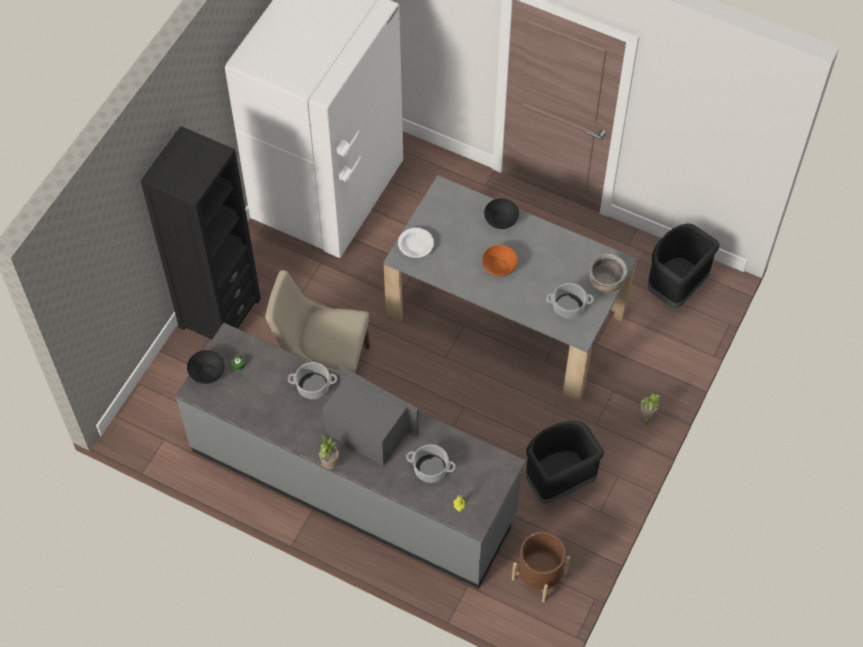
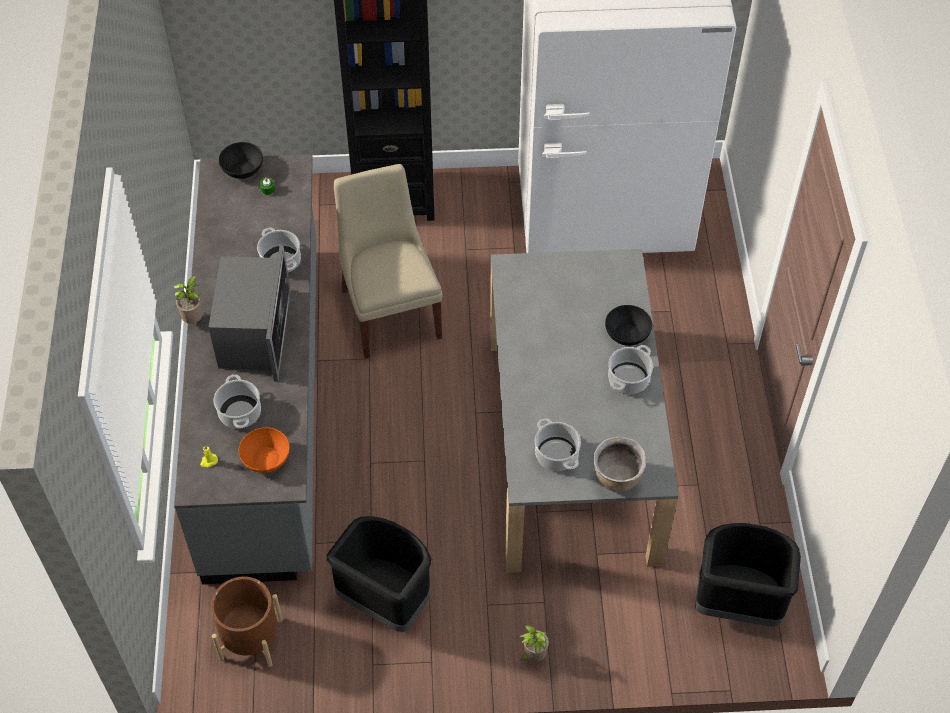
camera: 60 degrees right, 5 degrees down
white bowl [398,228,434,258] -> none
orange bowl [482,245,518,276] -> orange bowl moved to [239,427,290,473]
none -> cooking pot [608,345,653,394]

